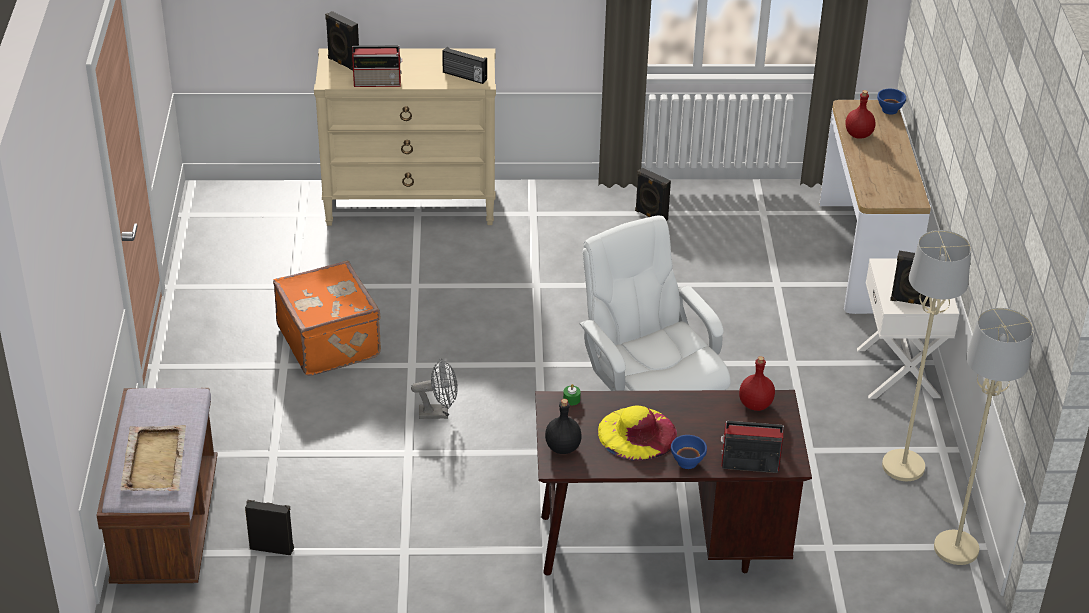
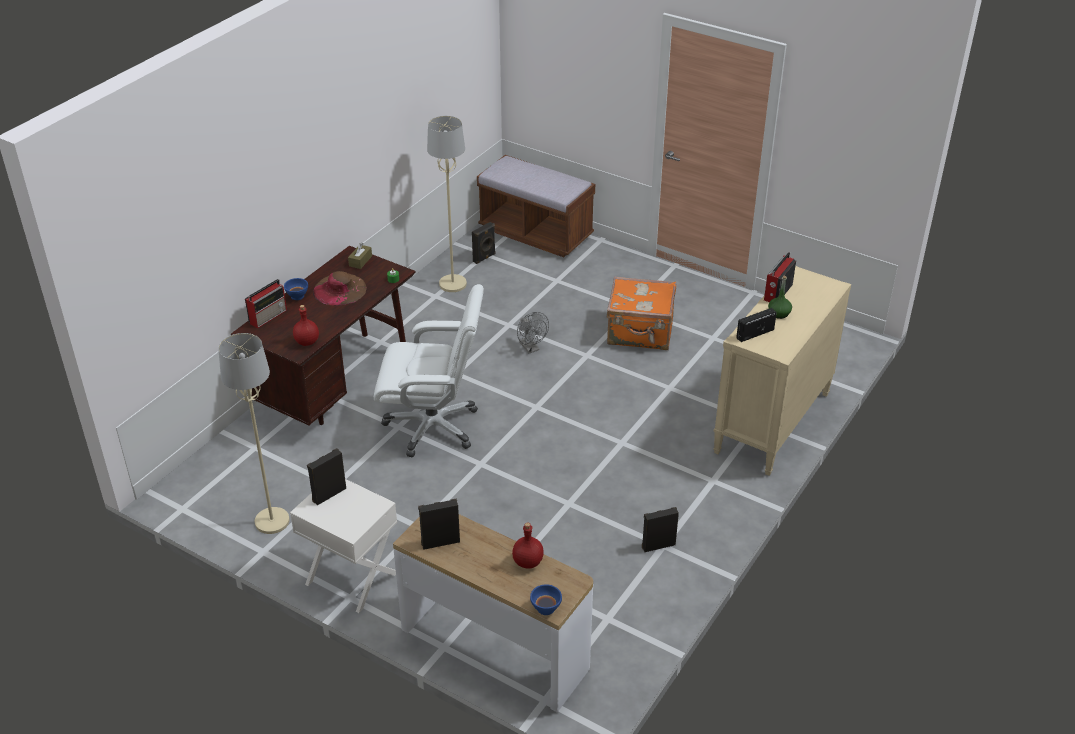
camera: 125 degrees right, 0 degrees up
beige tray [120,425,186,491] -> none
black speaker [325,11,359,71] -> black speaker moved to [418,499,460,550]
grey fan [411,359,458,419] -> grey fan turned 60 degrees counterclockwise [517,312,549,353]
black bottle [545,399,582,454] -> brown tissue box [348,242,372,269]
yellow hat [598,405,677,461] -> brown hat [313,271,367,305]
beige floor lamp [934,308,1033,565] -> beige floor lamp moved to [427,116,467,292]
none -> green bottle [768,276,792,319]

